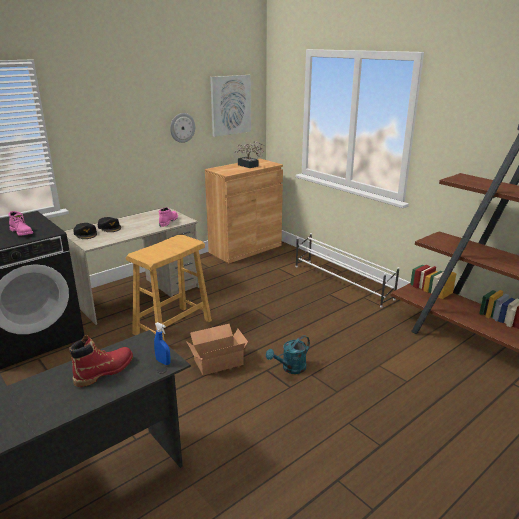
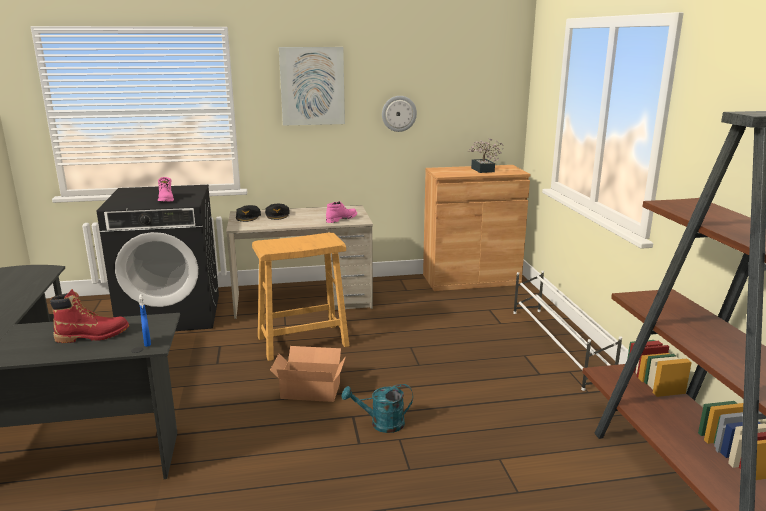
camera: 30 degrees right, 5 degrees down
picture [210,75,251,137] -> picture moved to [279,47,345,126]

